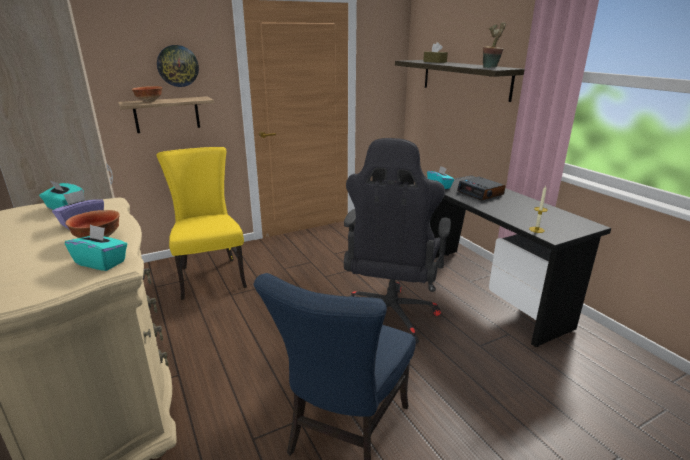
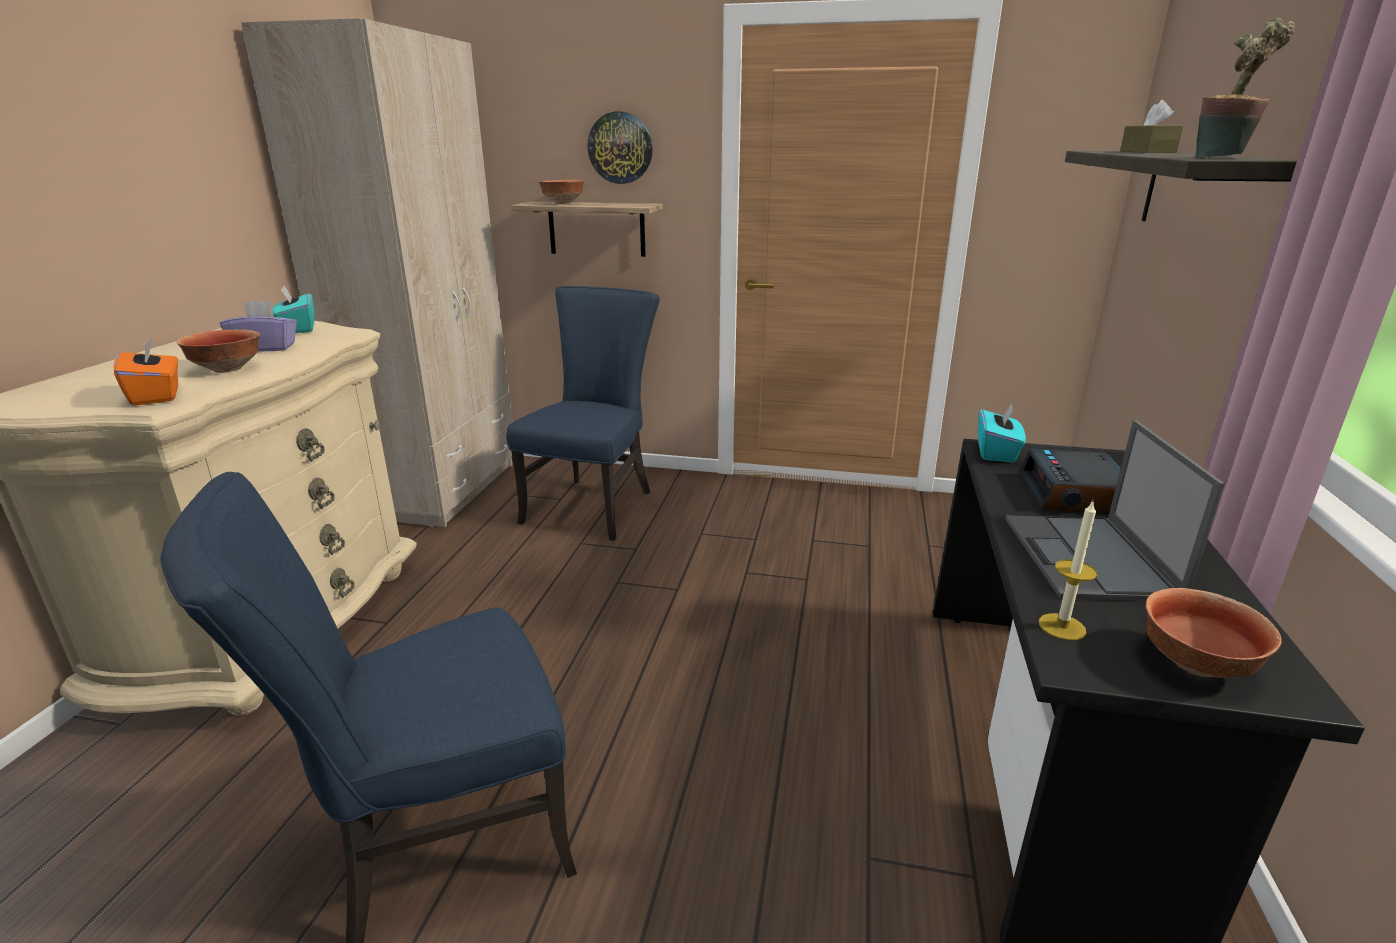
camera: 40 degrees right, 0 degrees up
turquoise tissue box [65,224,127,271] -> orange tissue box [113,337,178,406]
yellow chair [156,147,247,300] -> blue chair [506,286,660,541]
black office chair [344,138,451,344] -> none
none -> laptop [1005,420,1225,601]
none -> bowl [1146,588,1282,678]

